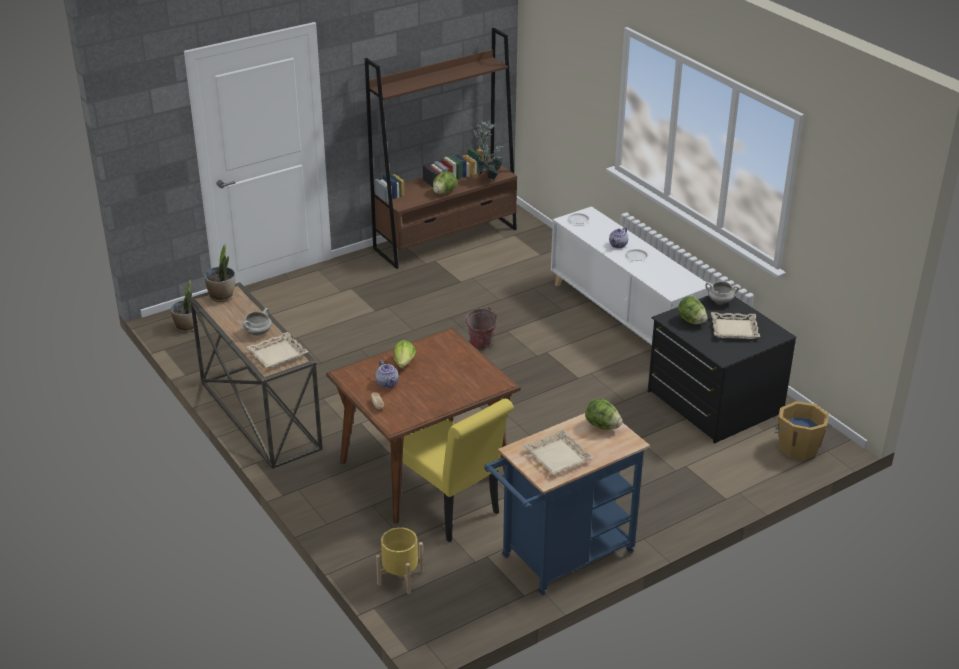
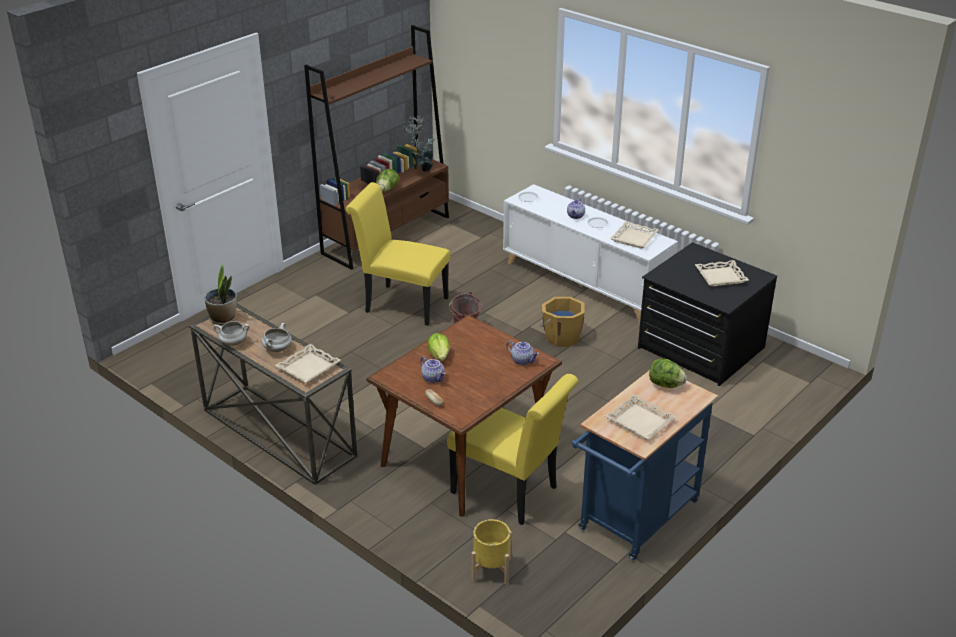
camera: 15 degrees left, 0 degrees up
potted plant [171,279,198,332] -> none
lettuce [678,296,707,324] -> none
white cooking pot [705,281,739,304] -> white cooking pot moved to [214,321,250,346]
orange bucket [775,401,829,460] -> orange bucket moved to [540,297,585,347]
none -> yellow chair [345,182,450,326]
none -> teapot [507,341,539,365]
none -> beige tray [610,221,659,249]

